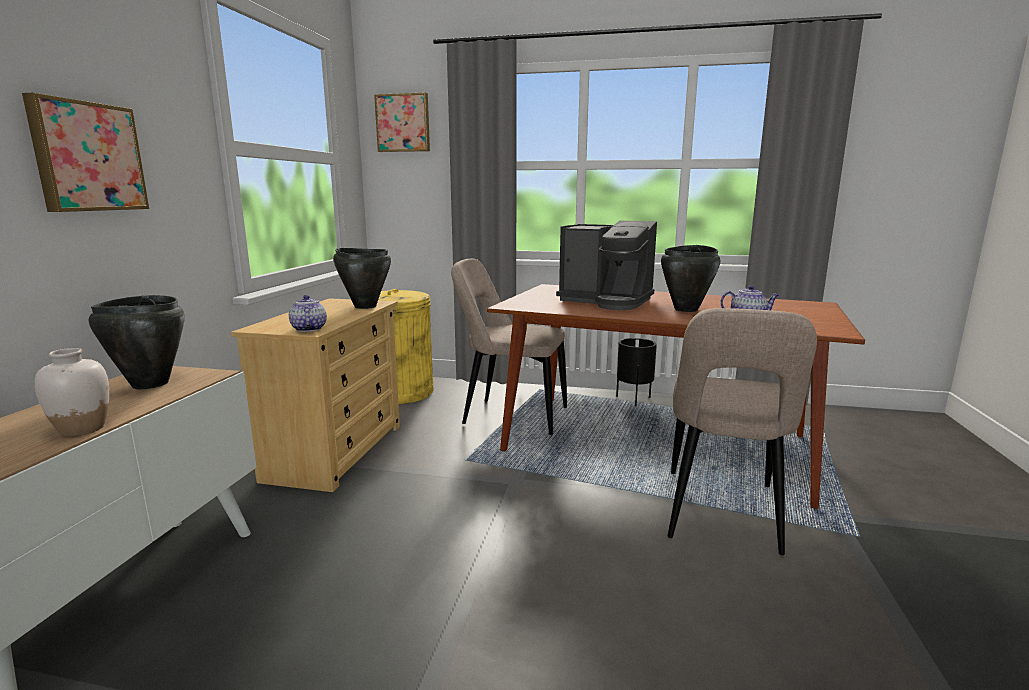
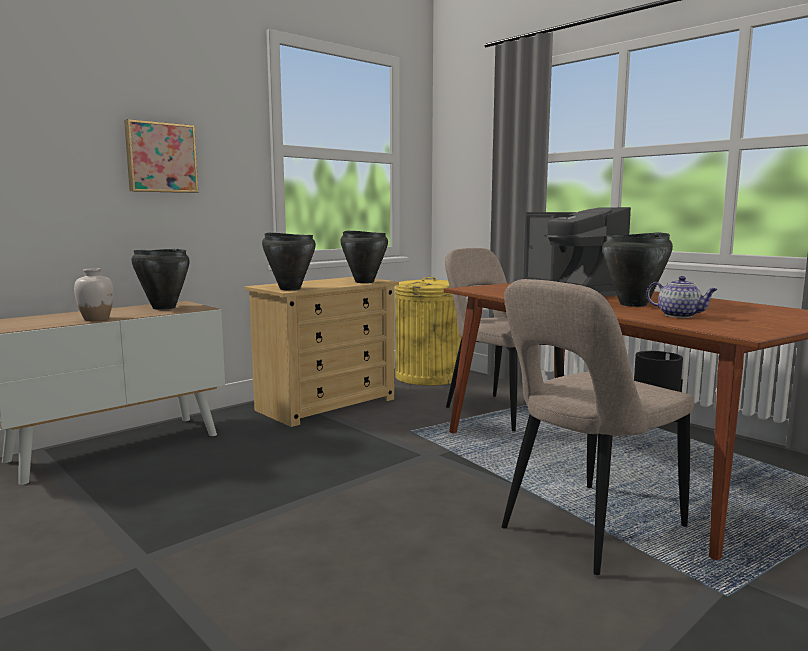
camera: 35 degrees right, 5 degrees down
teapot [289,295,327,332] -> black cooking pot [262,232,316,290]
picture [374,93,430,152] -> none

